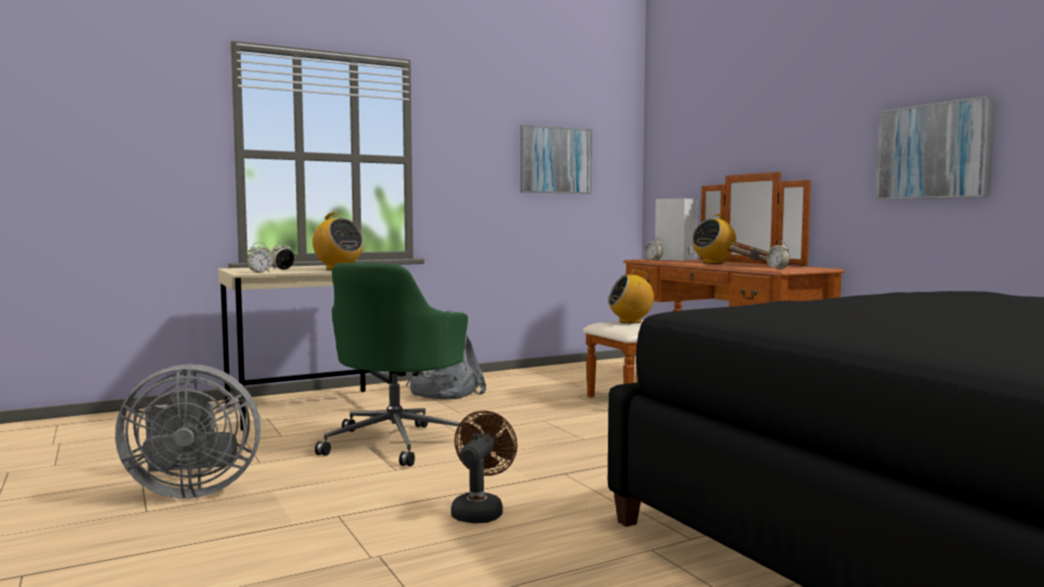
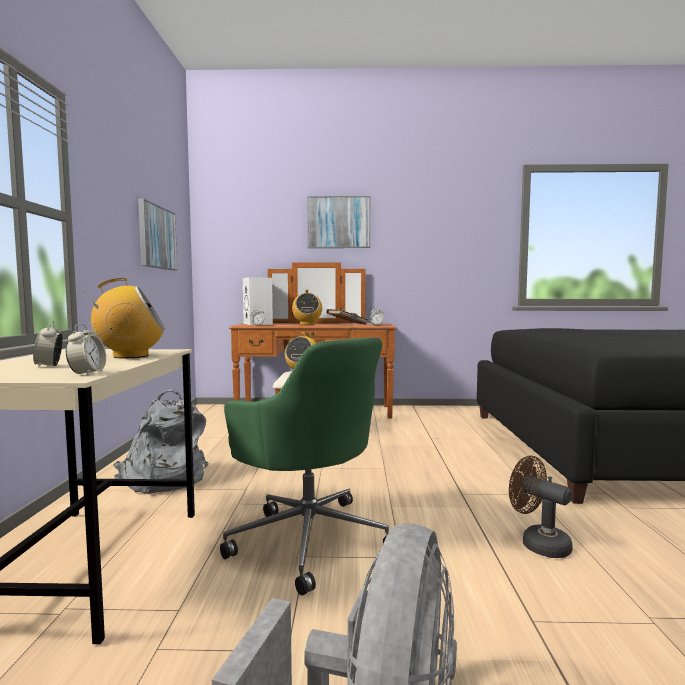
camera: 60 degrees left, 0 degrees up
picture [875,95,996,200] -> picture moved to [308,196,370,248]

